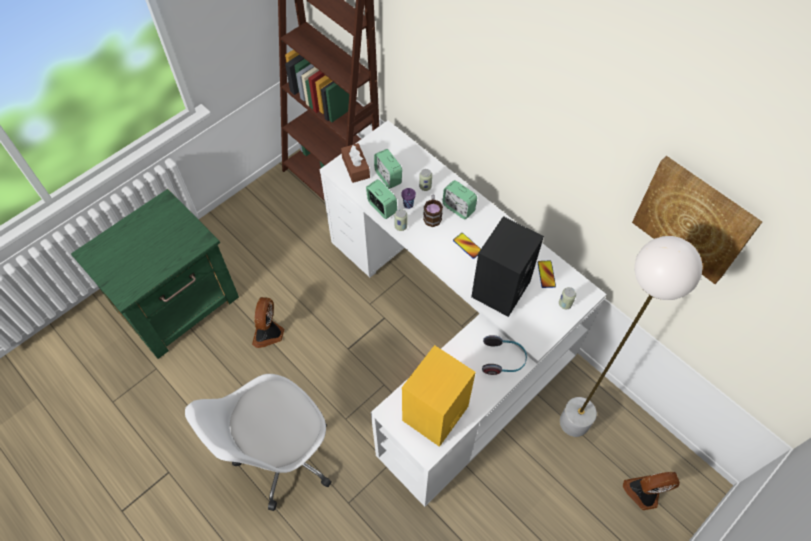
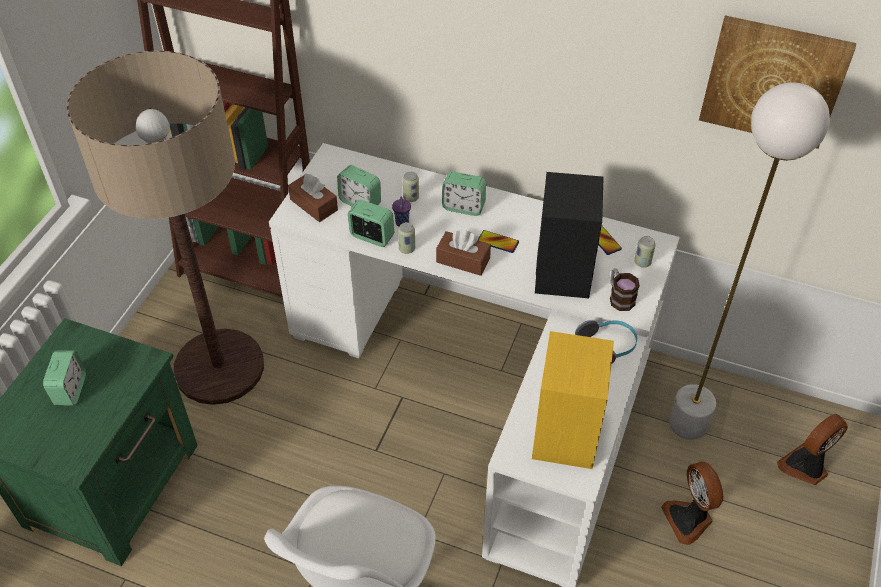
camera: 25 degrees left, 10 degrees down
fan [252,297,284,348] -> fan moved to [661,461,723,545]
mug [423,195,443,227] -> mug moved to [610,268,640,311]
none -> alarm clock [43,350,86,406]
none -> floor lamp [67,51,264,405]
none -> brown tissue box [436,230,491,276]

